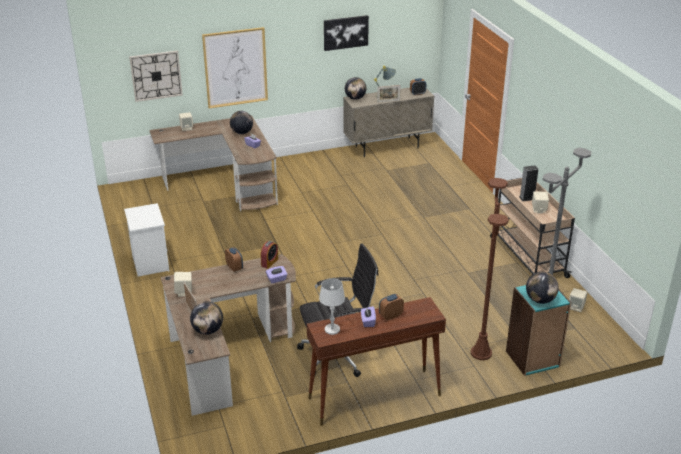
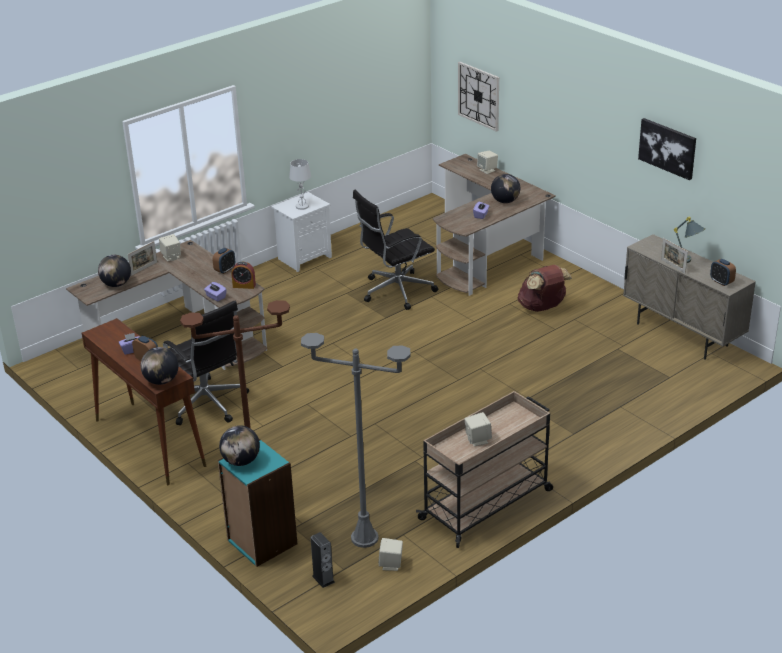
camera: 70 degrees right, 0 degrees up
picture [202,27,268,109] -> none
white table lamp [319,278,345,335] -> white table lamp moved to [289,159,311,210]
globe [345,77,367,100] -> globe moved to [140,347,179,385]
speaker [519,165,538,202] -> speaker moved to [311,532,335,588]
none -> black office chair [353,190,438,310]
none -> brown backpack [517,265,572,312]

